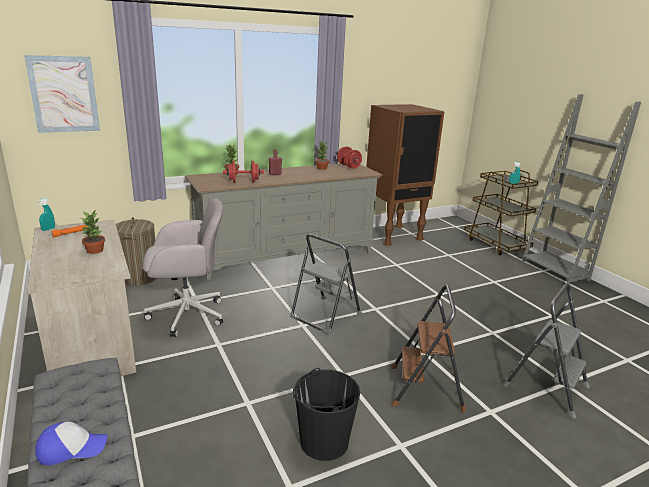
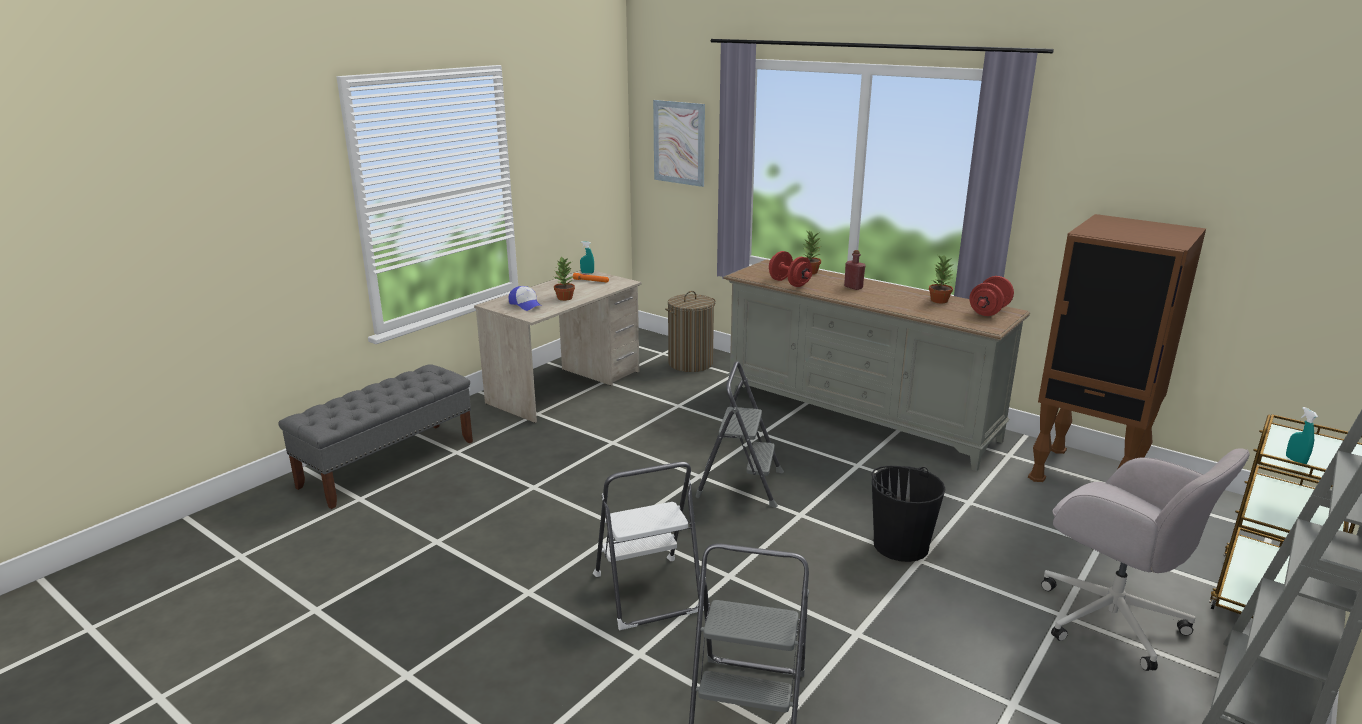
camera: 65 degrees right, 0 degrees up
cap [35,421,107,465] -> cap moved to [509,286,541,311]
grey office chair [143,198,223,337] -> grey office chair moved to [1041,448,1250,671]
black bucket [292,368,360,461] -> black bucket moved to [872,466,946,562]
brown step ladder [391,284,466,413] -> white step ladder [593,462,704,630]

